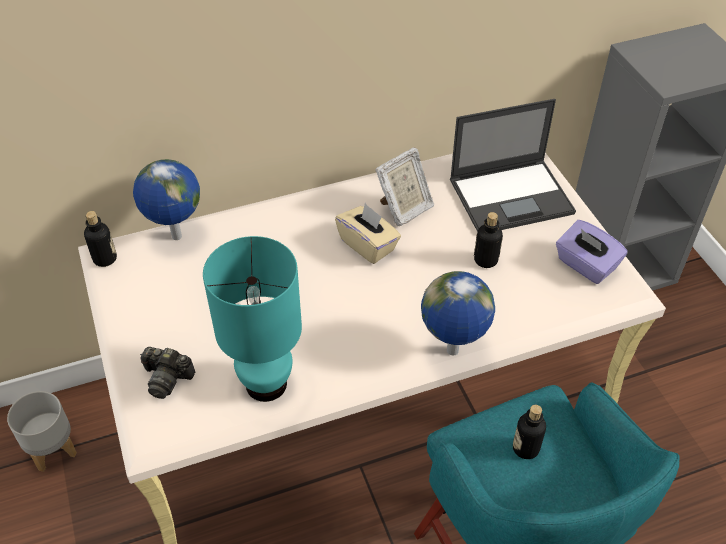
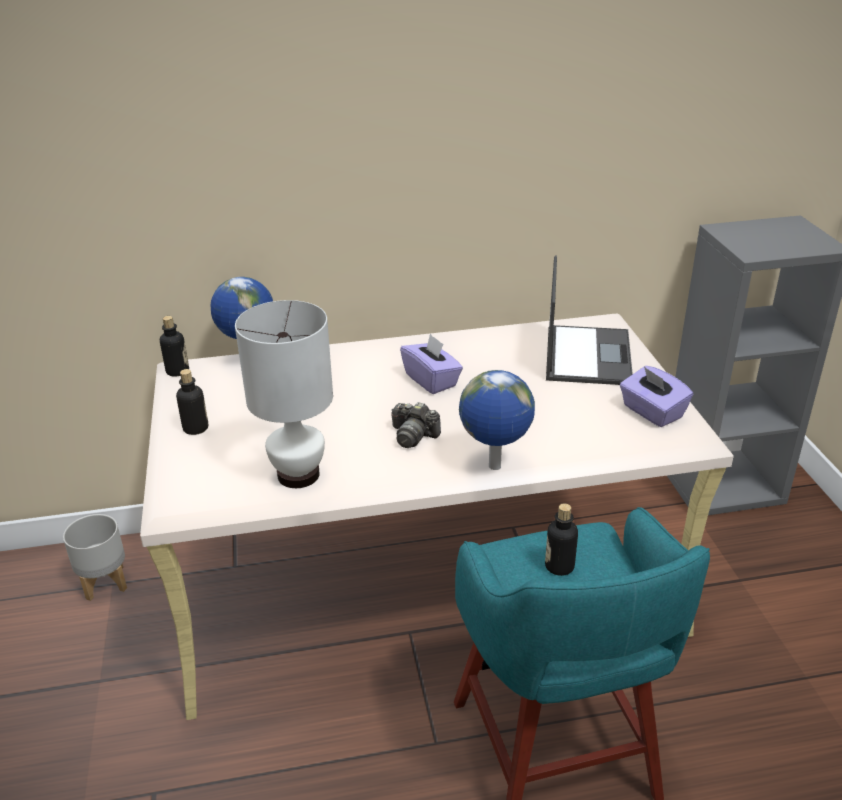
camera: 10 degrees right, 15 degrees down
camera [140,347,195,399] -> camera moved to [391,402,441,448]
turquoise table lamp [203,236,302,402] -> white table lamp [235,300,333,488]
beige tissue box [335,203,401,264] -> purple tissue box [400,333,463,394]
picture frame [375,147,435,226] -> none
laptop [450,99,576,232] -> laptop turned 75 degrees counterclockwise [546,255,633,385]
bottle [474,212,503,268] -> bottle moved to [176,369,208,435]

